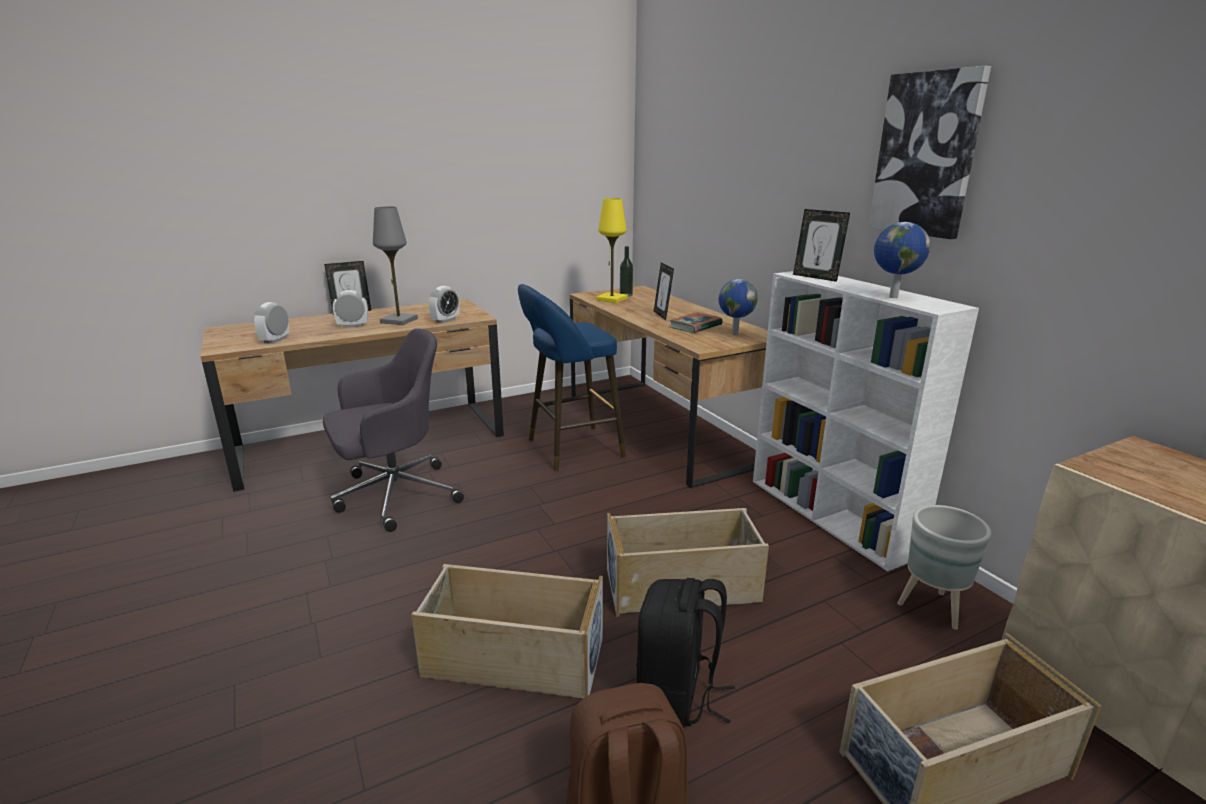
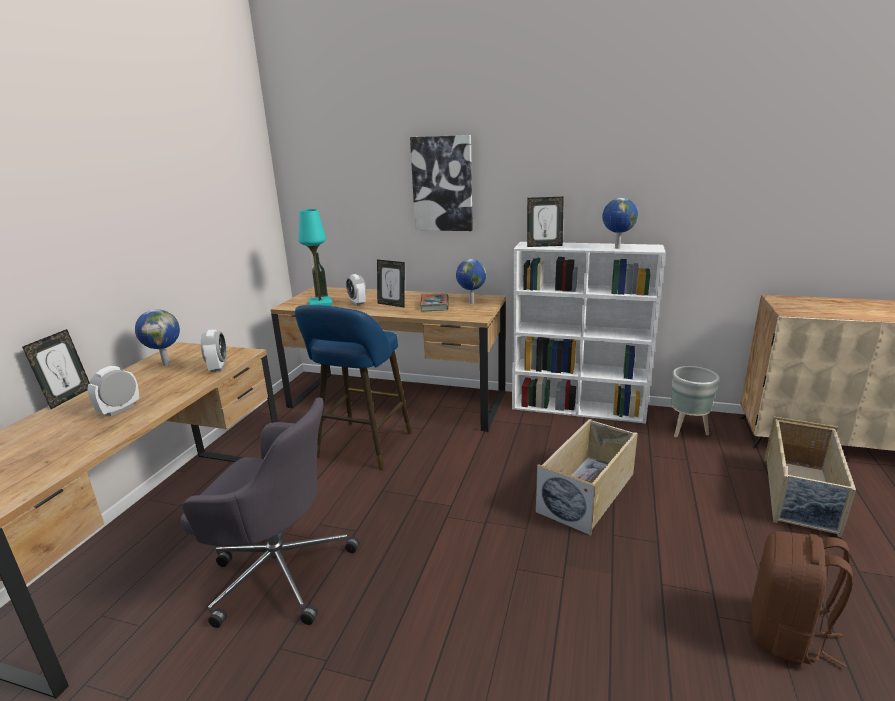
camera: 45 degrees left, 0 degrees up
alarm clock [254,302,289,344] -> alarm clock moved to [346,274,366,306]
grey office chair [323,328,464,532] -> grey office chair turned 90 degrees clockwise [180,397,360,628]
grey table lamp [373,206,418,325] -> none
beige storage box [411,564,603,698] -> none
yellow table lamp [596,198,628,303] -> turquoise table lamp [298,209,333,306]
black backpack [636,578,735,728] -> none
picture [868,66,991,239] -> picture moved to [410,135,473,231]
none -> globe [135,309,180,366]

